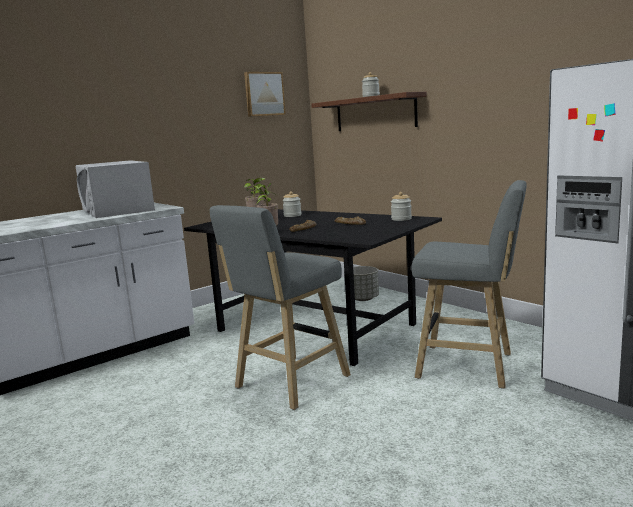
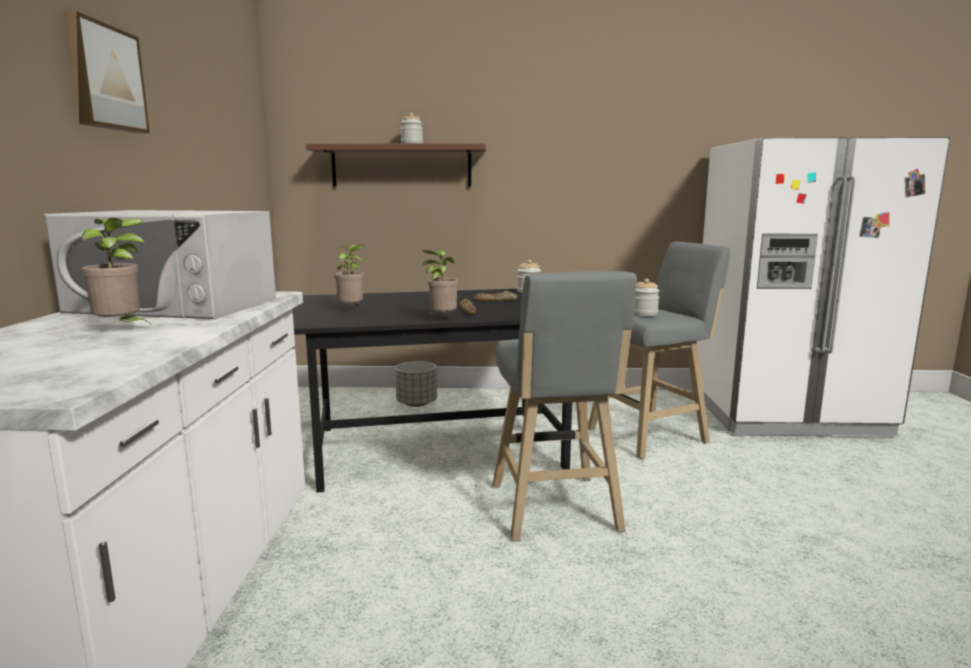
camera: 50 degrees left, 0 degrees up
picture [244,72,286,117] -> picture moved to [63,11,150,133]
jar [282,191,301,217] -> jar moved to [634,278,660,316]
none -> potted plant [81,218,151,324]

